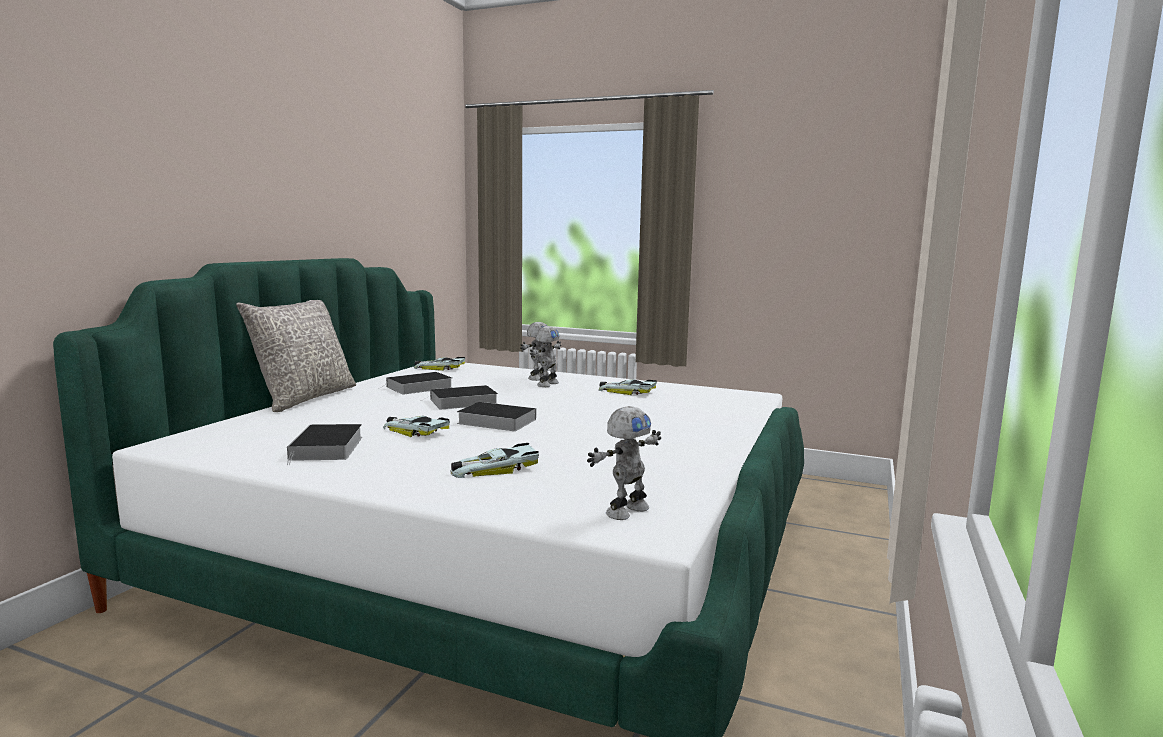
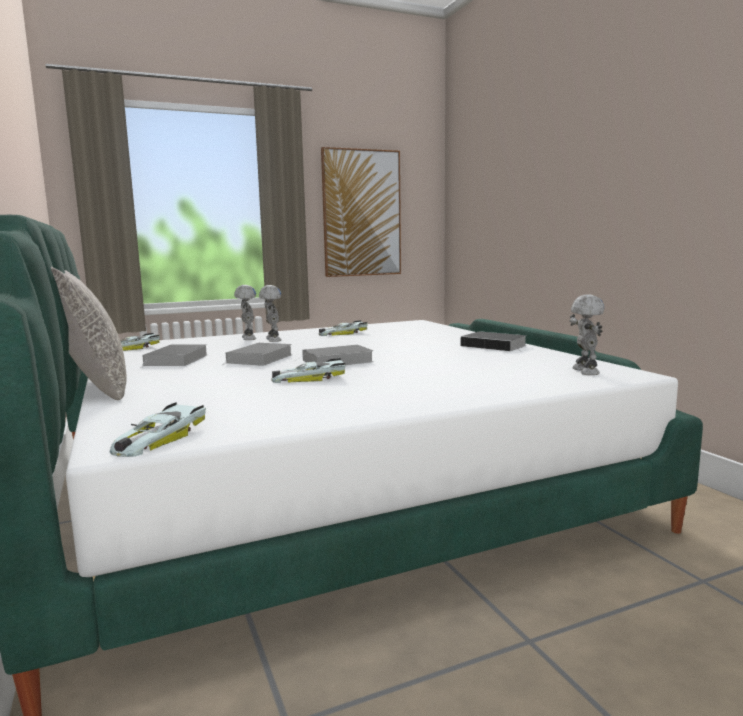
camera: 45 degrees left, 0 degrees up
book [287,424,362,465] -> book moved to [461,331,527,352]
toy car [450,443,539,478] -> toy car moved to [109,402,206,457]
none -> picture [321,147,401,277]

